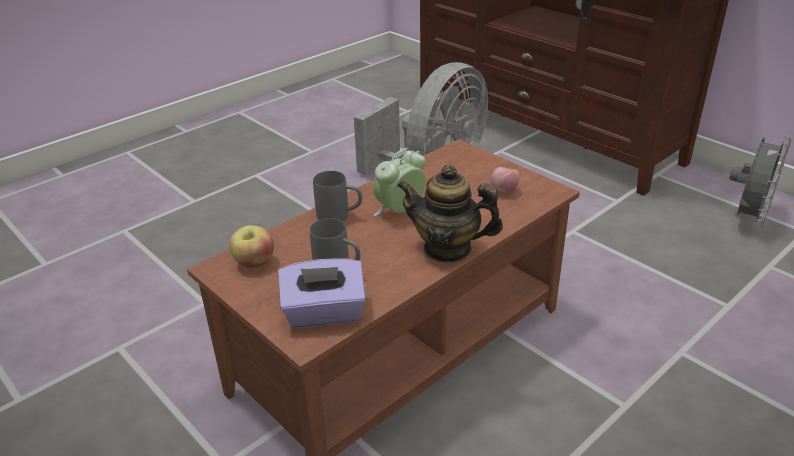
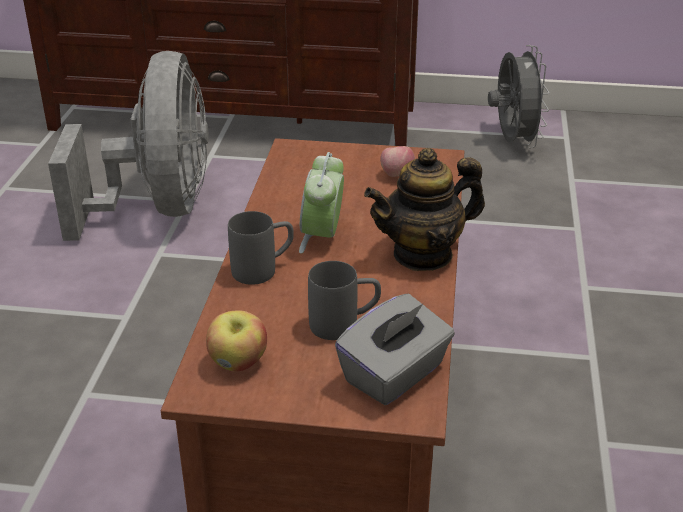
camera: 40 degrees left, 0 degrees up
purple tissue box [278,258,366,328] -> grey tissue box [335,294,455,405]

